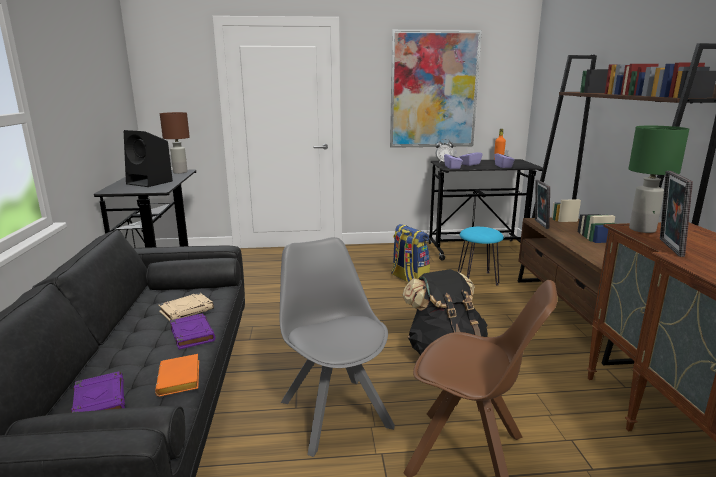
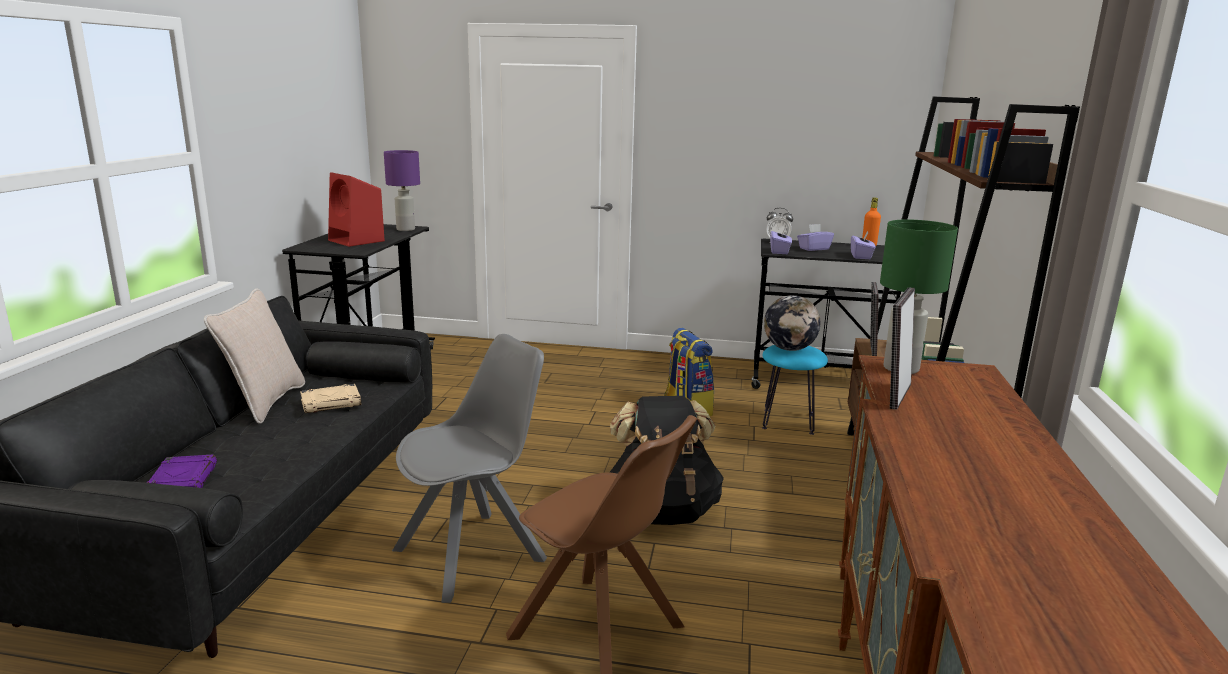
camera: 15 degrees right, 0 degrees up
black speaker [124,130,173,187] -> red speaker [328,172,385,247]
orange book [155,354,199,397] -> none
brown table lamp [160,112,190,174] -> purple table lamp [384,150,420,231]
purple book [170,313,215,350] -> none
grey chair [280,237,395,457] -> grey chair turned 60 degrees clockwise [392,334,547,603]
picture [390,29,482,148] -> none
none -> beige pillow [204,289,305,424]
none -> globe [764,295,820,351]

